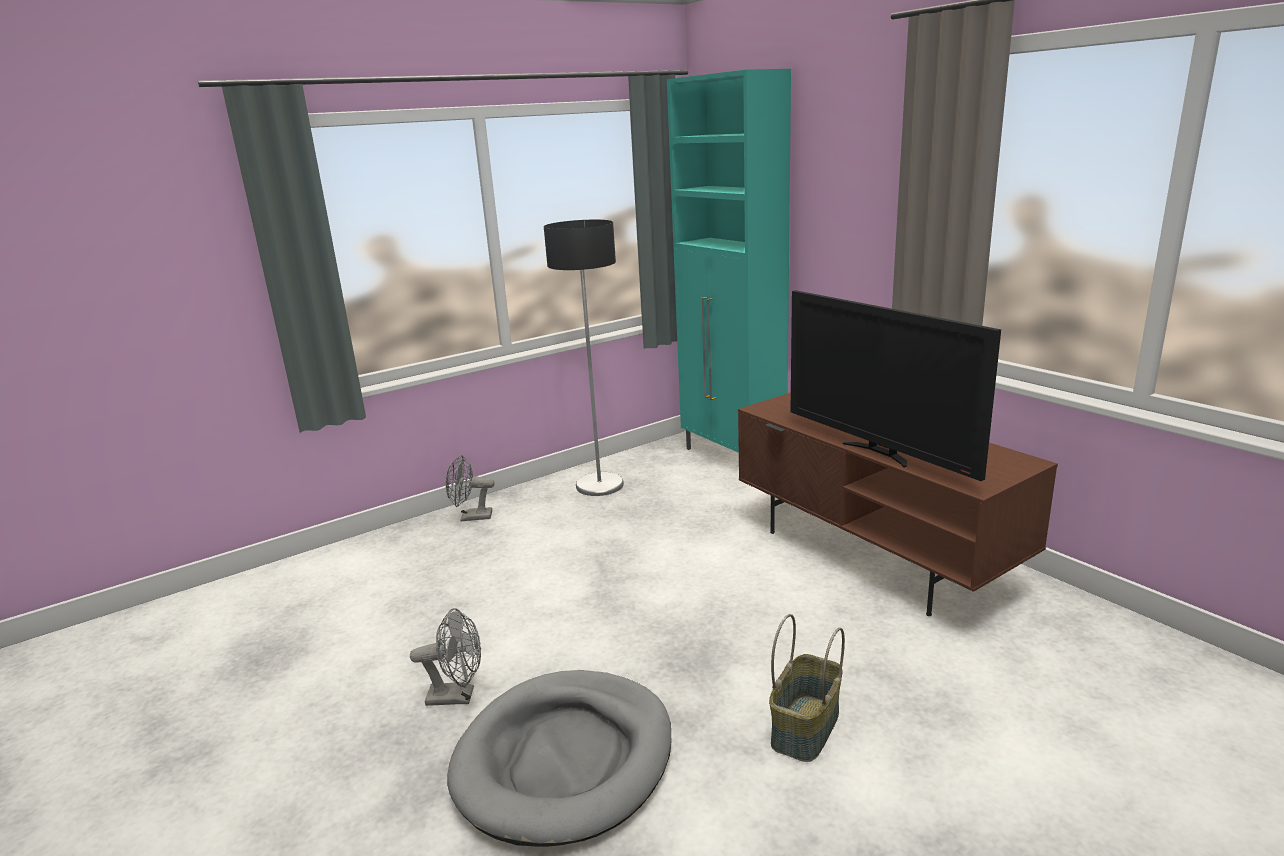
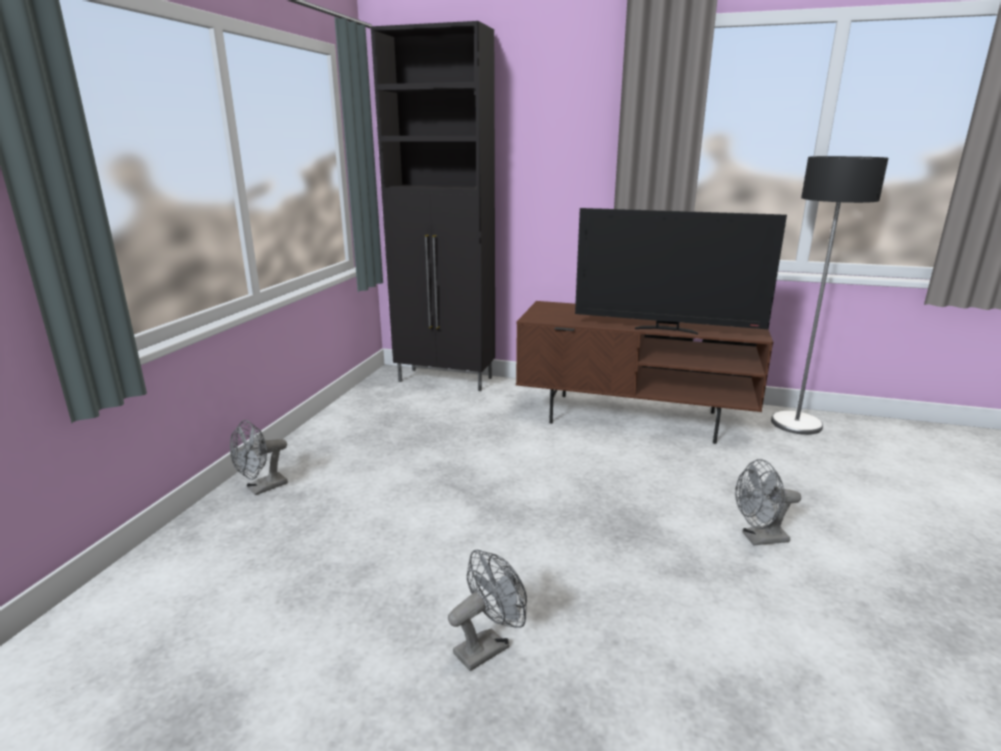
camera: 40 degrees left, 0 degrees up
grey dog bed [447,670,671,847] -> none
floor lamp [544,220,624,496] -> floor lamp moved to [771,156,888,435]
turquoise cabinet [667,69,791,453] -> black cabinet [371,21,495,391]
basket [769,614,845,762] -> grey fan [735,459,801,546]

